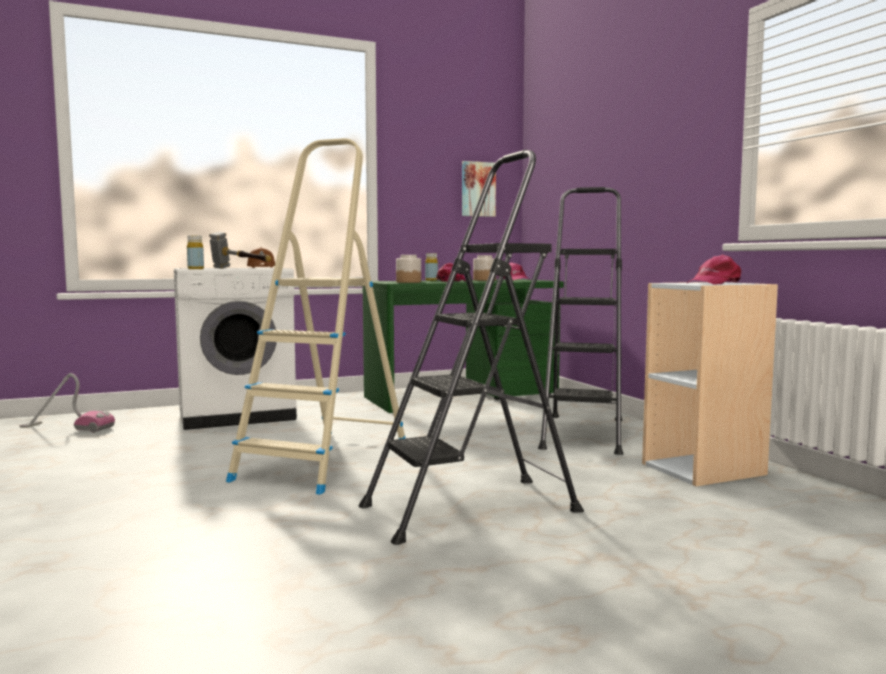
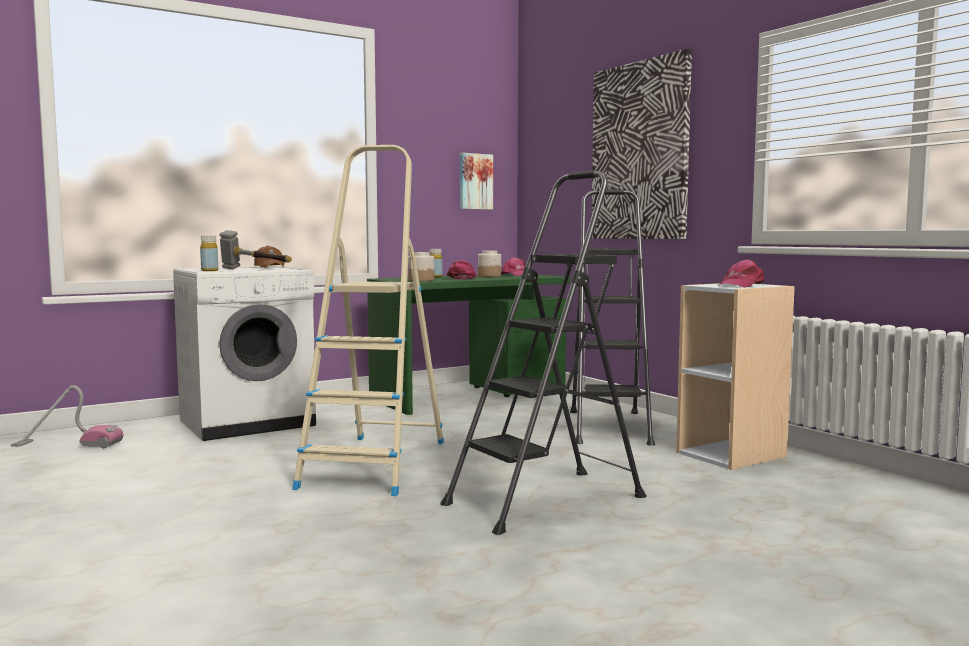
camera: 10 degrees left, 0 degrees up
none -> picture [592,49,692,239]

